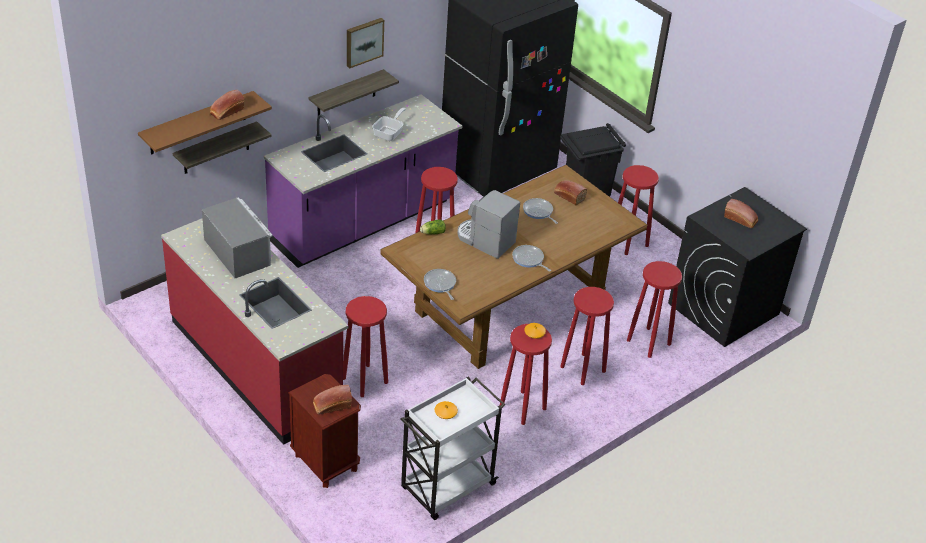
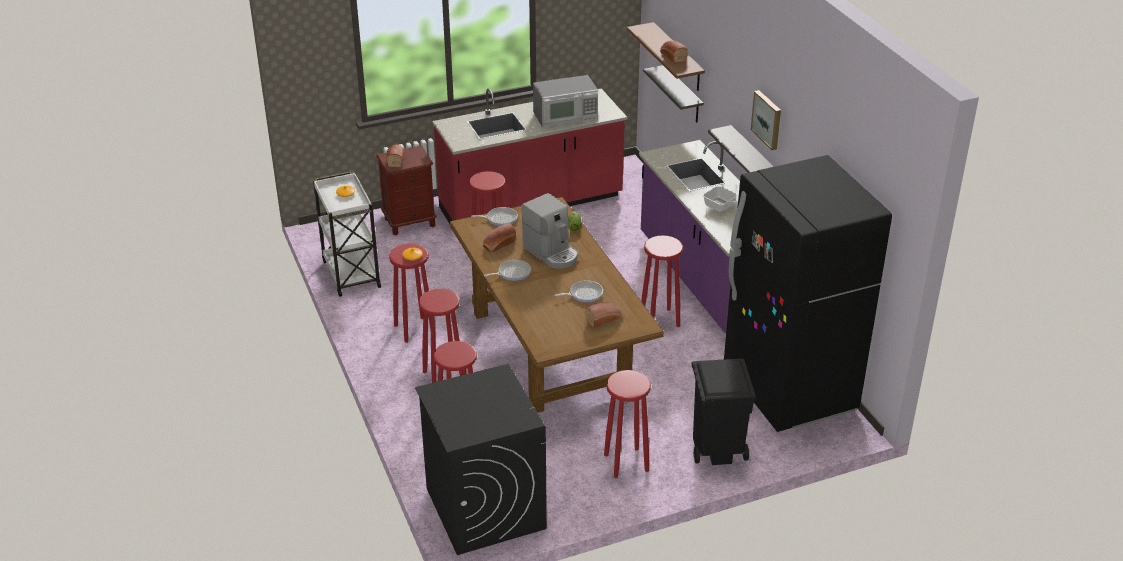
camera: 110 degrees right, 5 degrees down
coffee machine [458,190,520,259] -> coffee machine turned 90 degrees clockwise [522,193,578,269]
bread [724,199,758,228] -> bread moved to [483,223,516,252]

